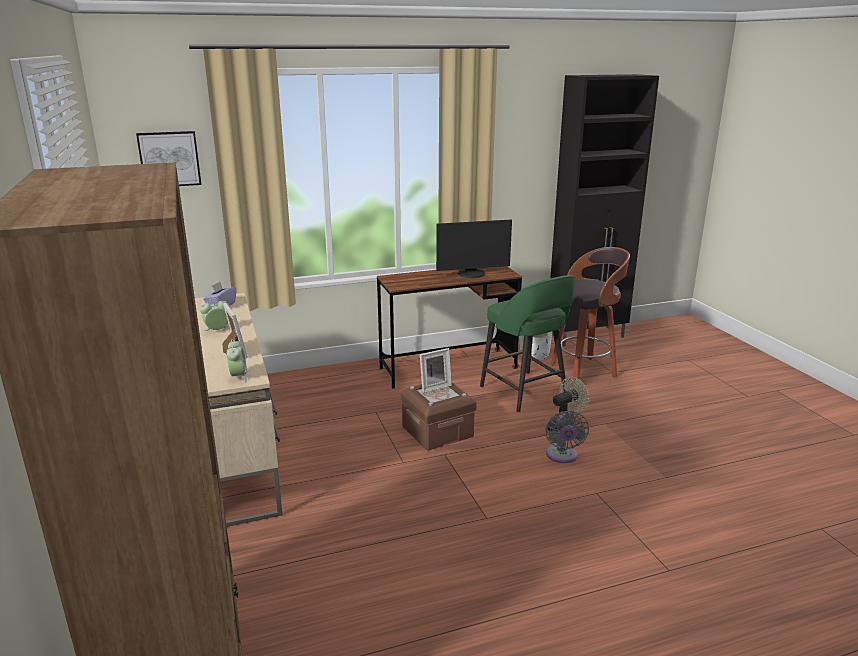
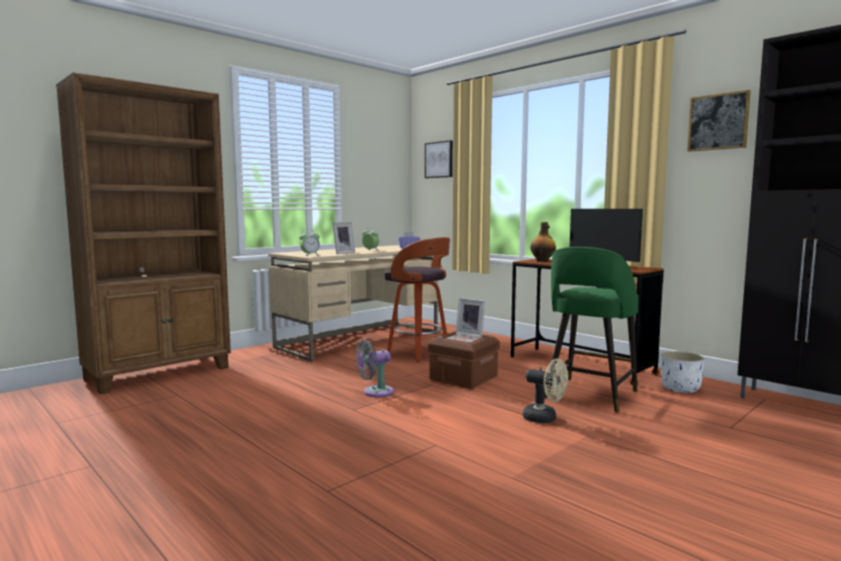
camera: 65 degrees right, 15 degrees down
grey fan [545,410,589,463] -> grey fan moved to [355,339,394,397]
stool [550,247,630,380] -> stool moved to [385,237,450,362]
none -> bottle [530,222,556,262]
none -> picture [687,90,751,152]

